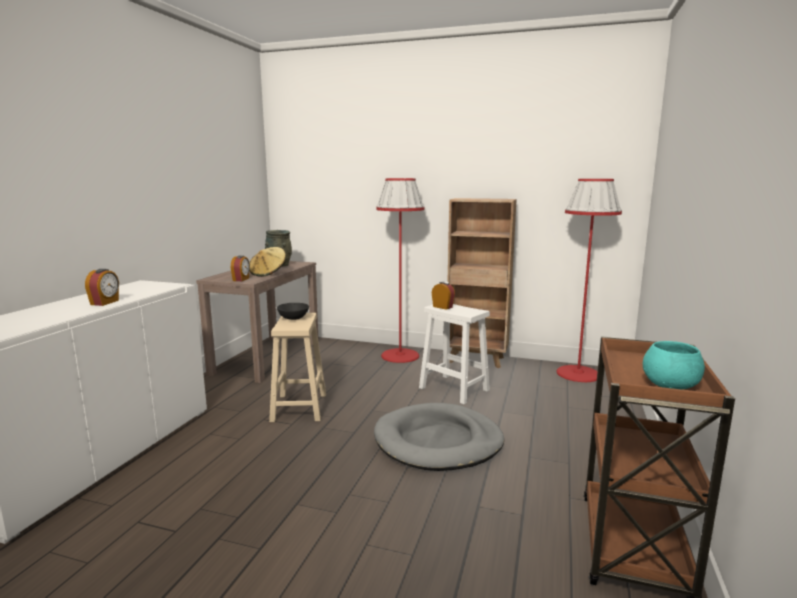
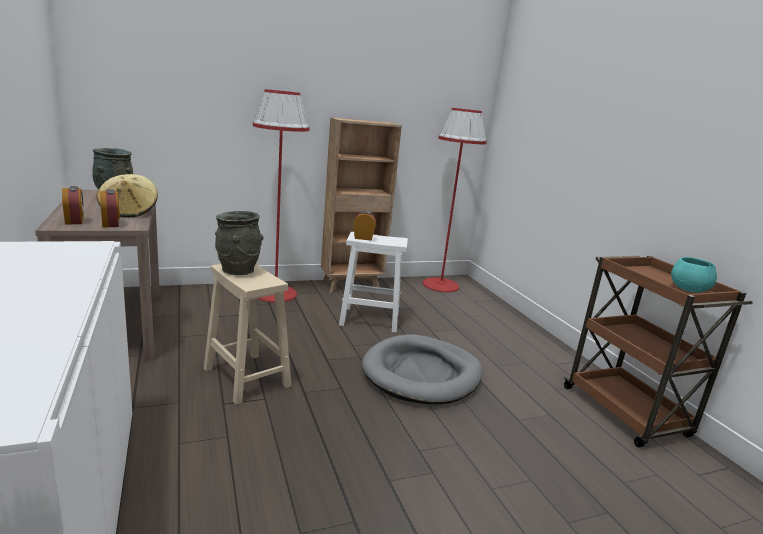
camera: 40 degrees left, 5 degrees up
alarm clock [85,269,119,306] -> alarm clock moved to [62,186,84,225]
black bowl [277,303,309,320] -> grey vase [215,211,263,275]

